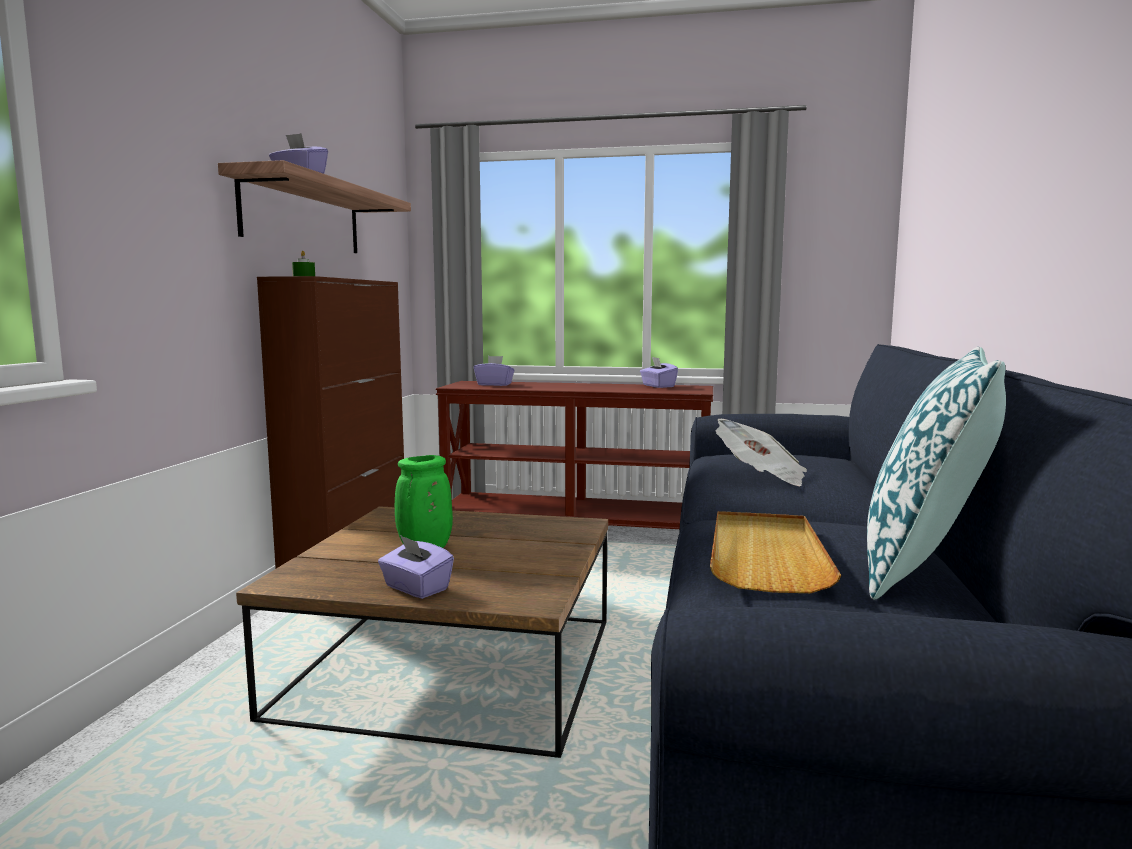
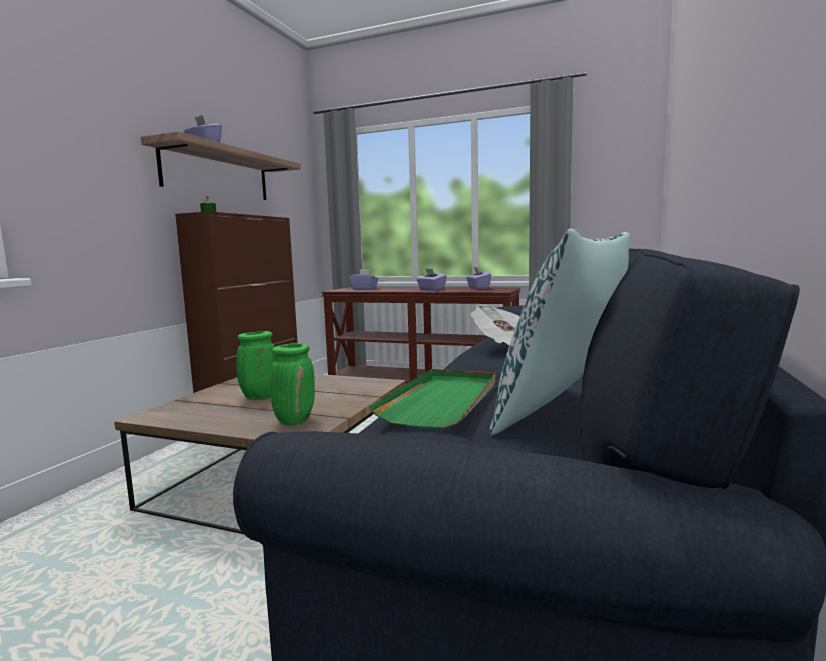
camera: 10 degrees right, 0 degrees up
purple tissue box [378,535,454,599] -> purple tissue box moved to [417,268,447,291]
beige tray [710,511,841,593] -> green tray [369,369,496,429]
none -> green vase [271,343,315,425]

